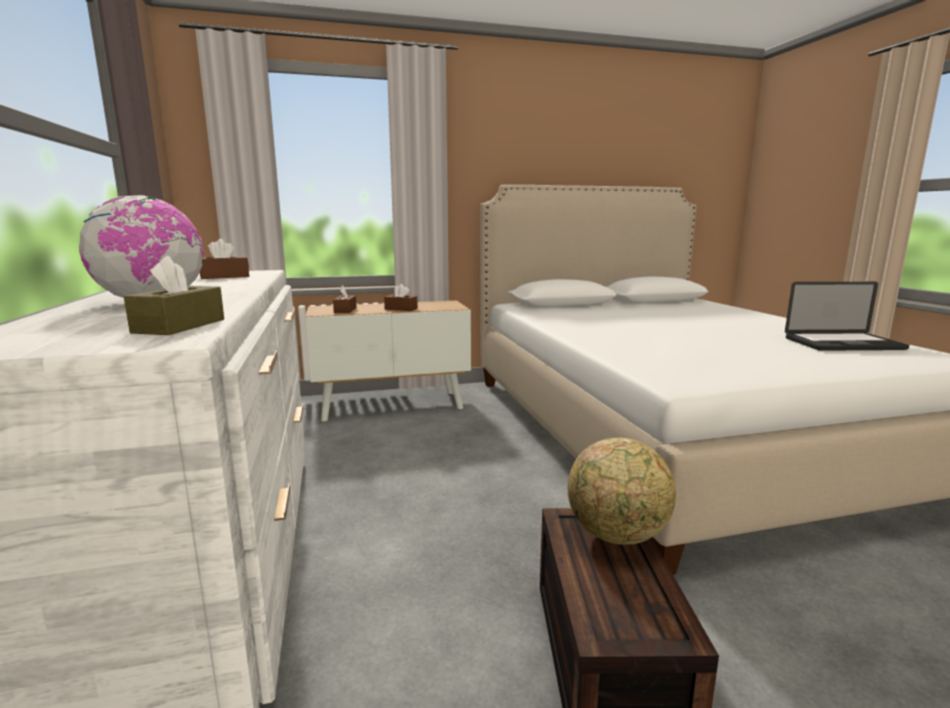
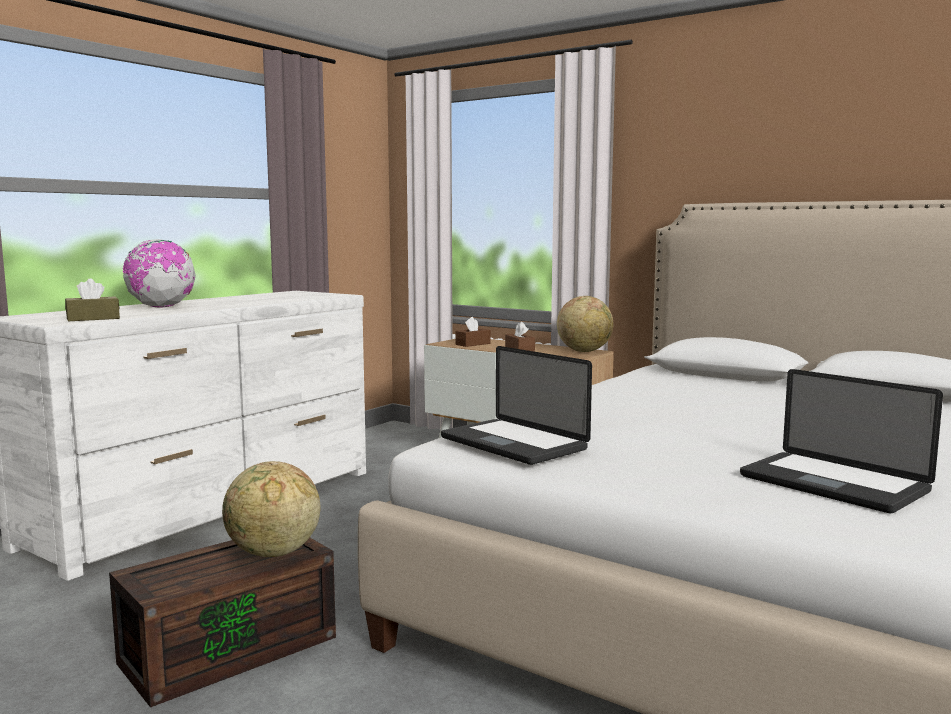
camera: 50 degrees right, 5 degrees down
brown tissue box [200,239,249,279] -> none
none -> laptop [441,346,592,465]
none -> globe [557,296,614,352]

